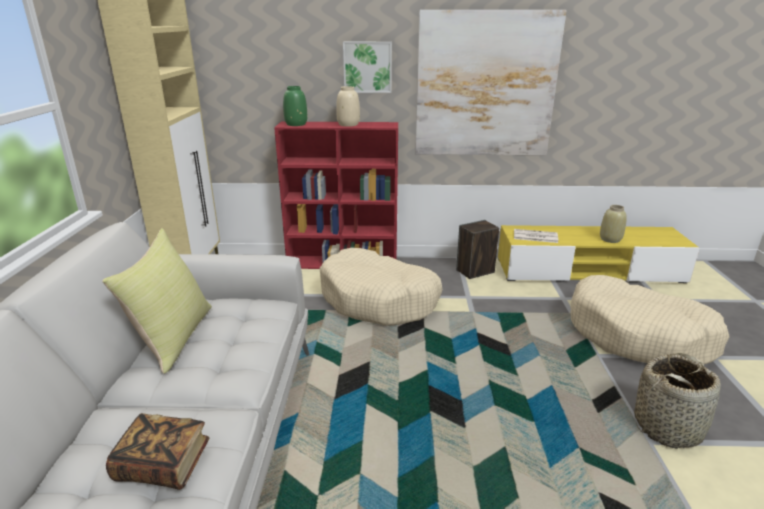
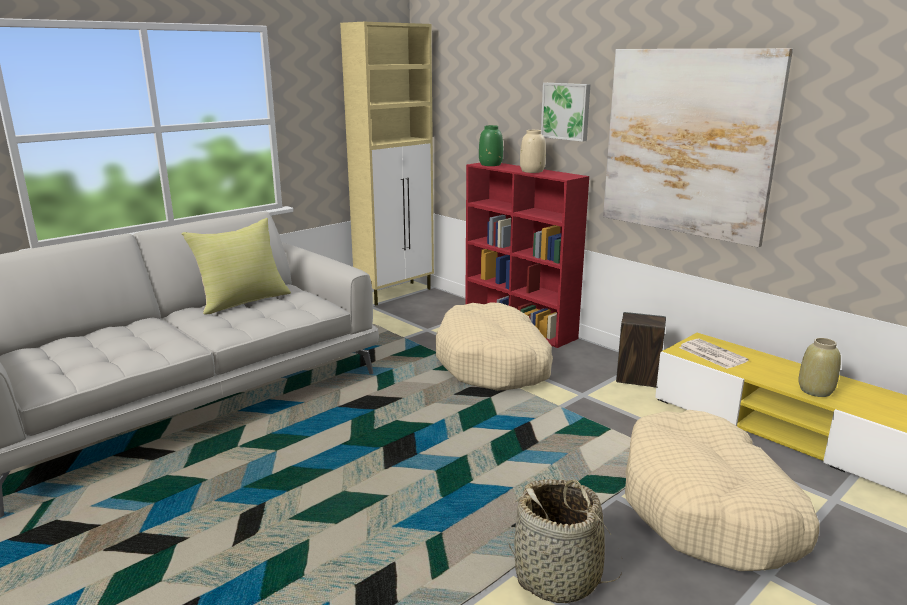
camera: 45 degrees right, 5 degrees down
book [106,413,209,490] -> none

